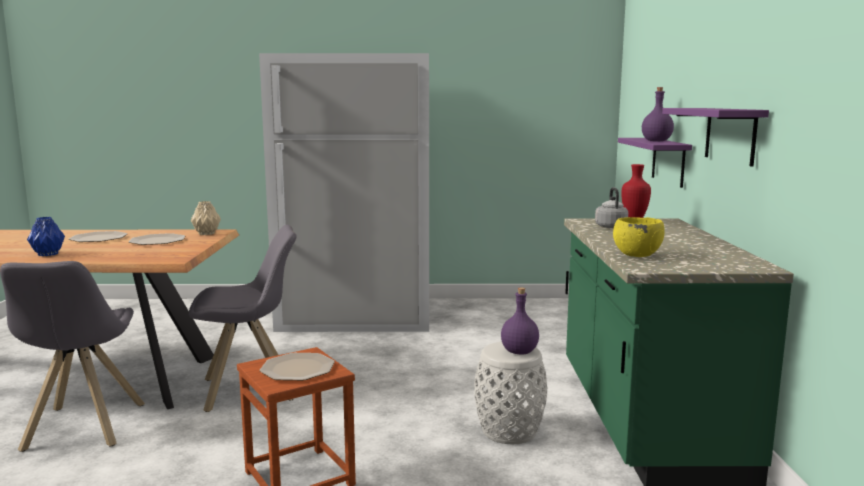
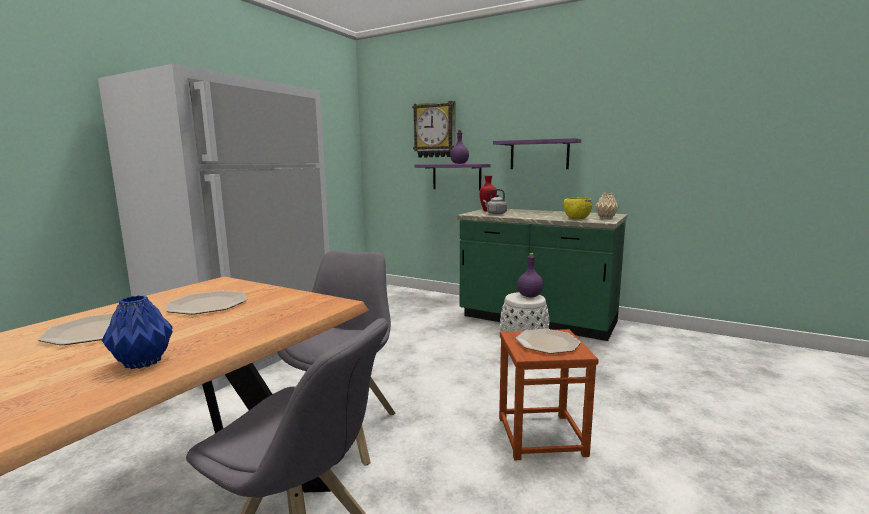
camera: 60 degrees left, 0 degrees up
beige vase [190,201,221,235] -> beige vase moved to [595,193,619,219]
none -> wall clock [412,101,456,158]

